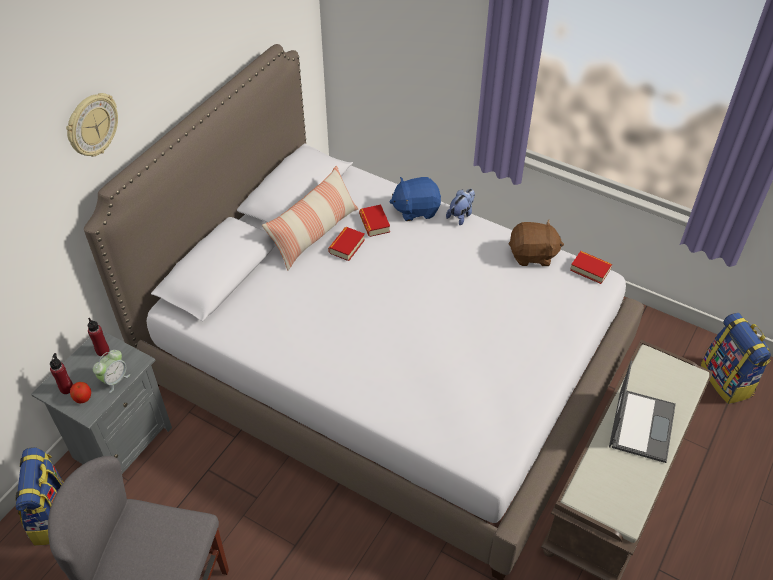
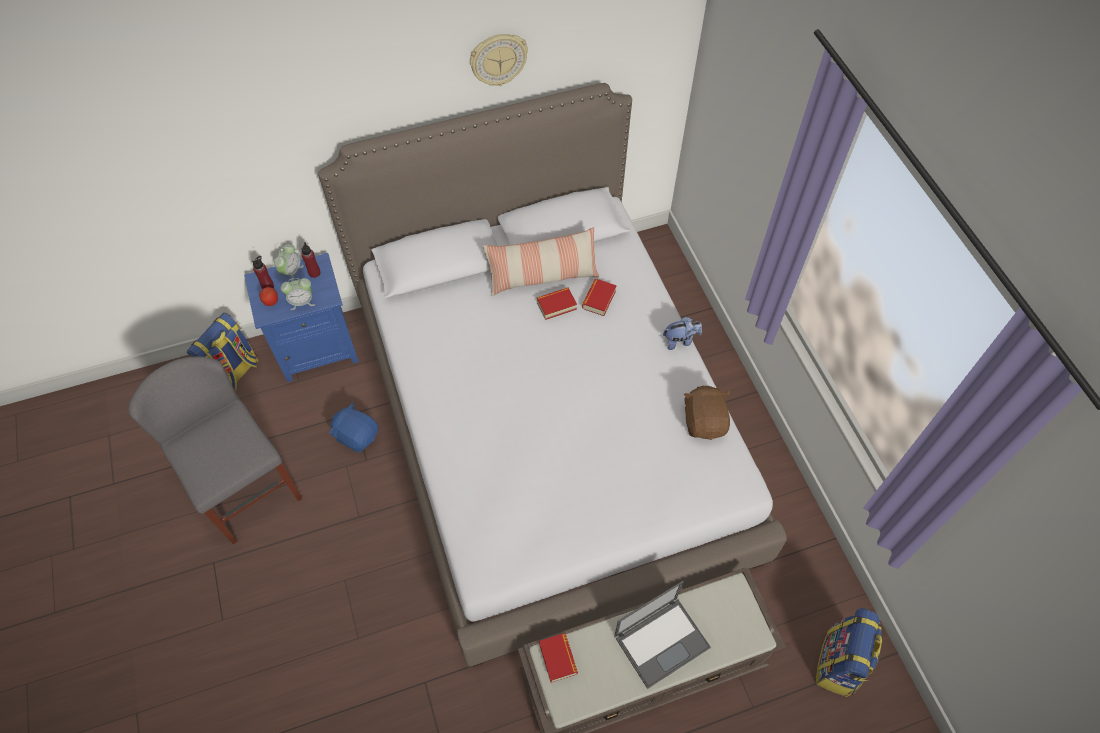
camera: 40 degrees right, 10 degrees up
grey nightstand [31,331,172,474] -> blue nightstand [244,253,359,382]
wall clock [66,93,118,157] -> wall clock moved to [470,34,528,86]
blue plush toy [390,177,441,221] -> blue plush toy moved to [329,402,378,453]
brown plush toy [509,220,564,266] -> brown plush toy turned 135 degrees counterclockwise [684,385,730,440]
book [570,251,612,284] -> book moved to [539,633,578,683]
none -> alarm clock [274,244,304,282]

